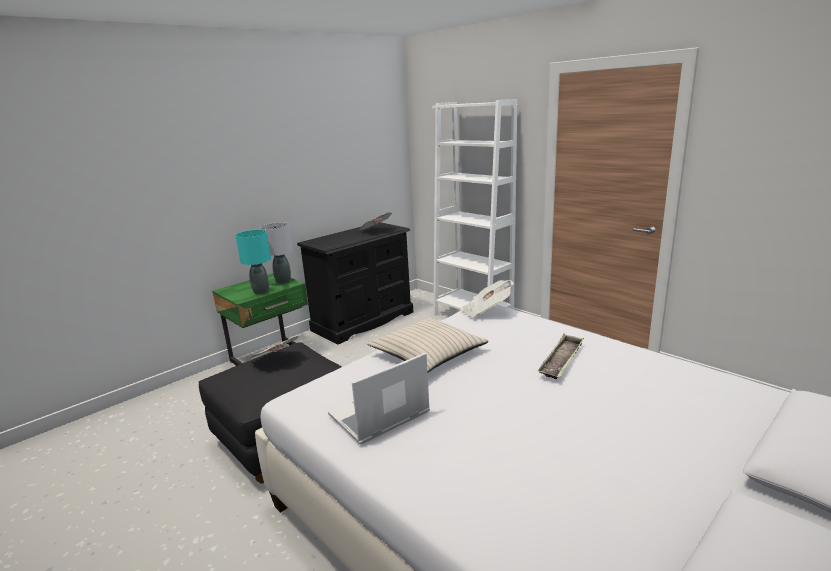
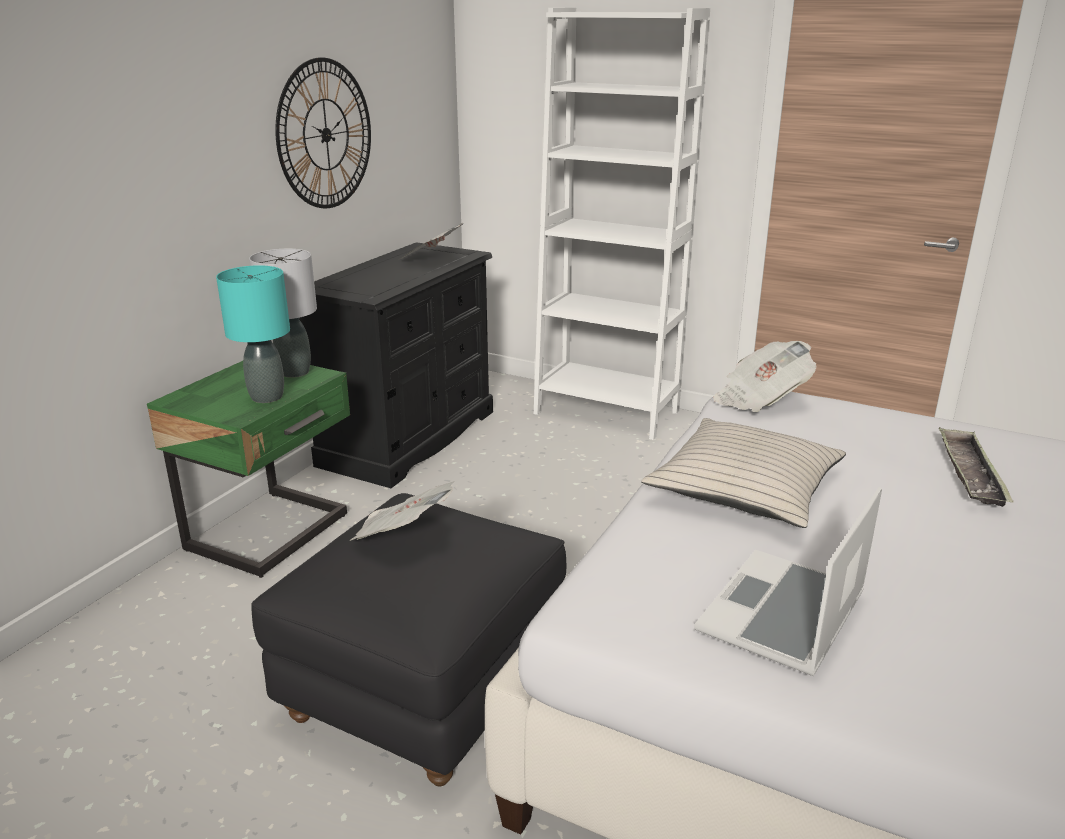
camera: 20 degrees left, 5 degrees up
none -> wall clock [275,58,371,208]

